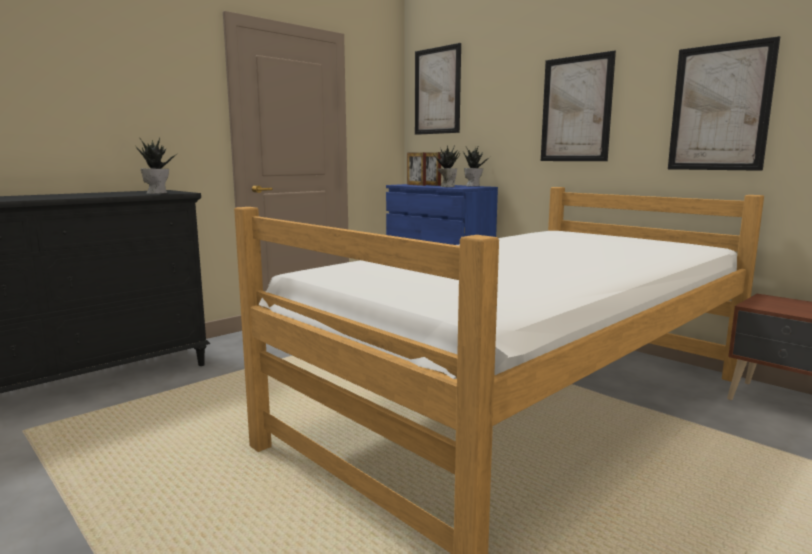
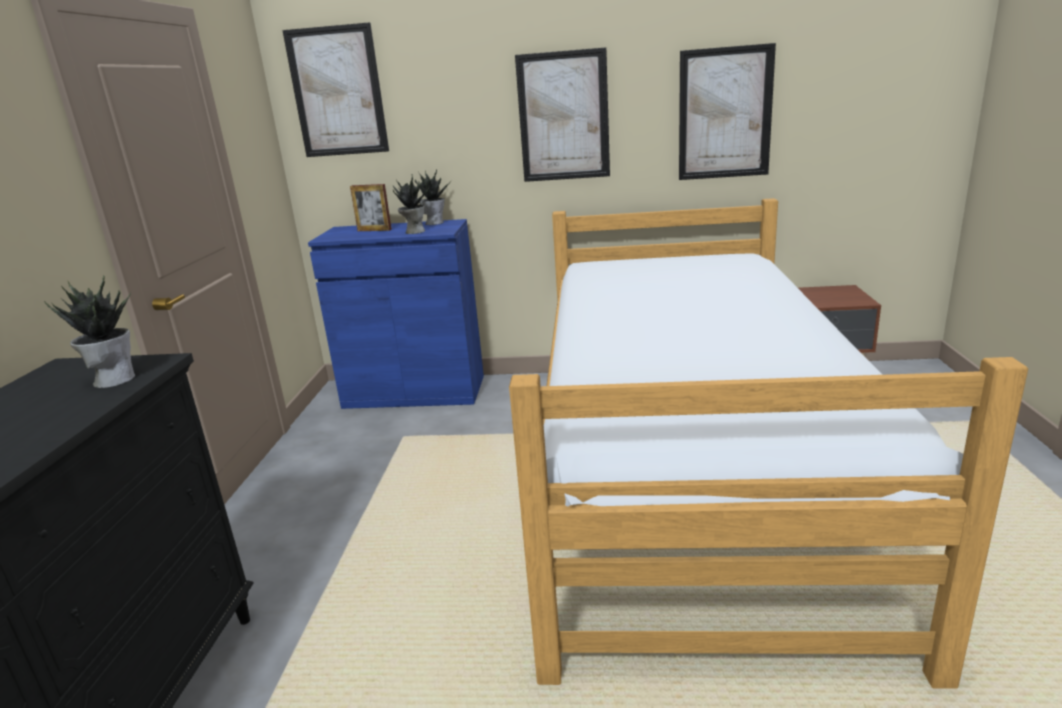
camera: 40 degrees left, 10 degrees up
picture frame [407,152,426,186] -> none

